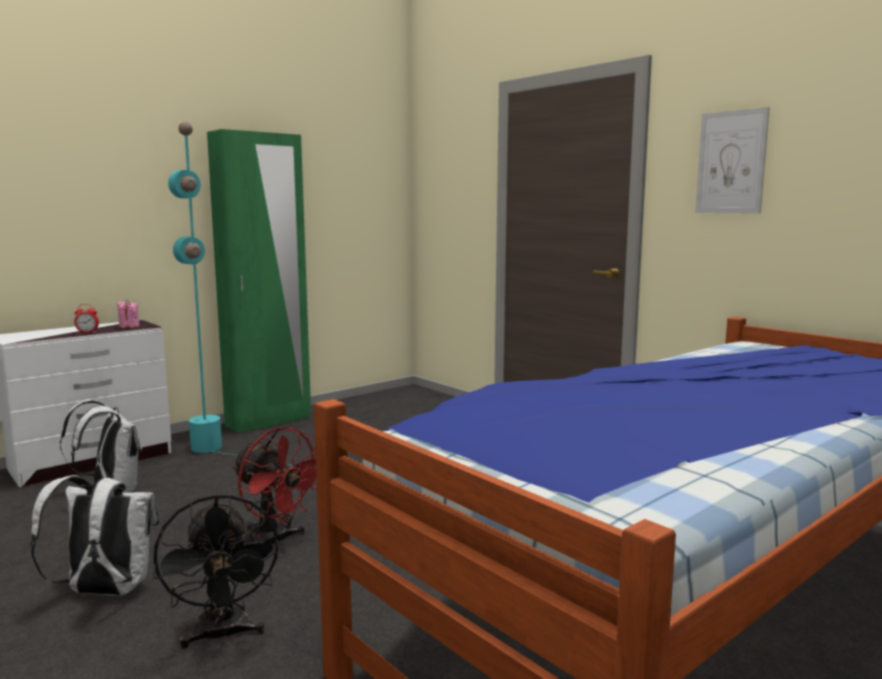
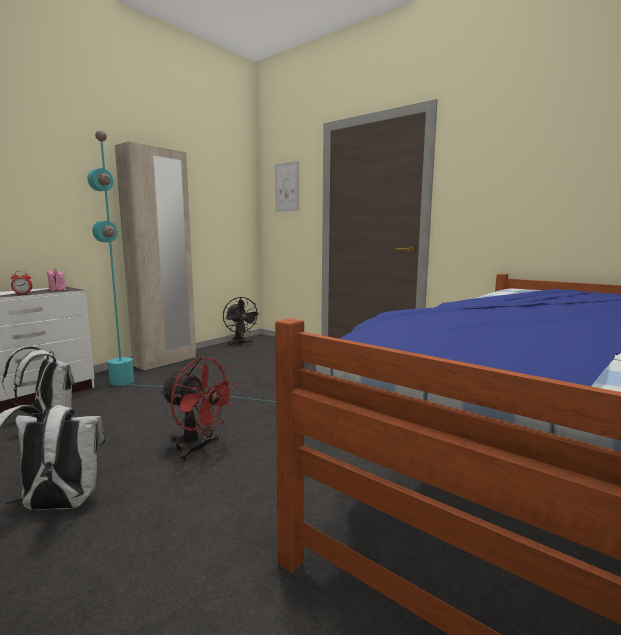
camera: 10 degrees left, 0 degrees up
black fan [153,494,280,649] -> black fan moved to [223,297,260,346]
green wardrobe [207,129,311,433] -> beige wardrobe [115,142,196,370]
picture [695,107,770,214] -> picture moved to [275,161,299,212]

